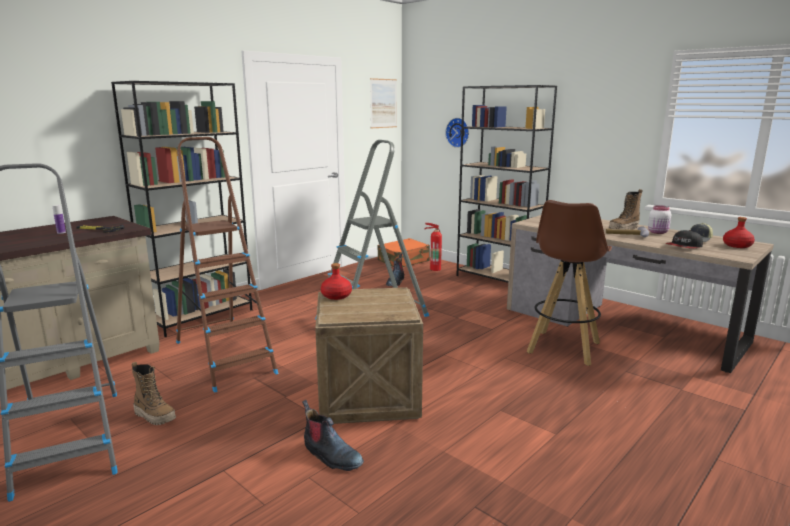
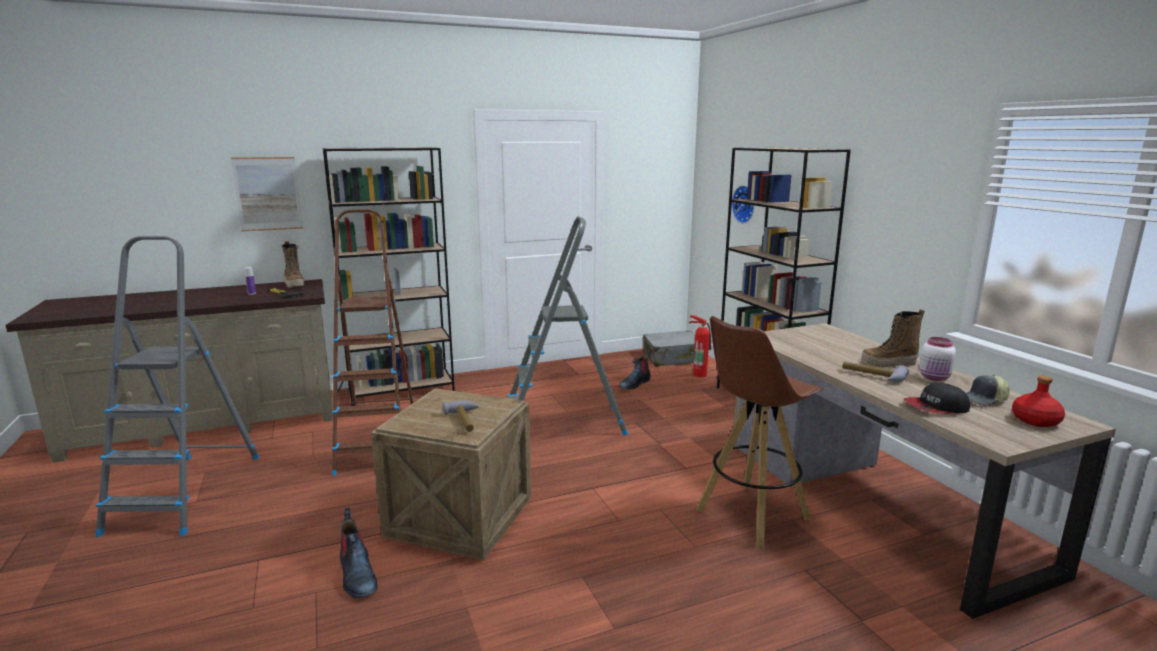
camera: 25 degrees right, 0 degrees up
boot [132,362,176,425] -> boot moved to [282,241,305,288]
red bottle [321,263,352,300] -> none
picture [370,78,397,128] -> picture moved to [231,157,303,231]
orange suitcase [377,238,430,267] -> grey suitcase [643,330,695,367]
none -> hammer [443,400,479,432]

